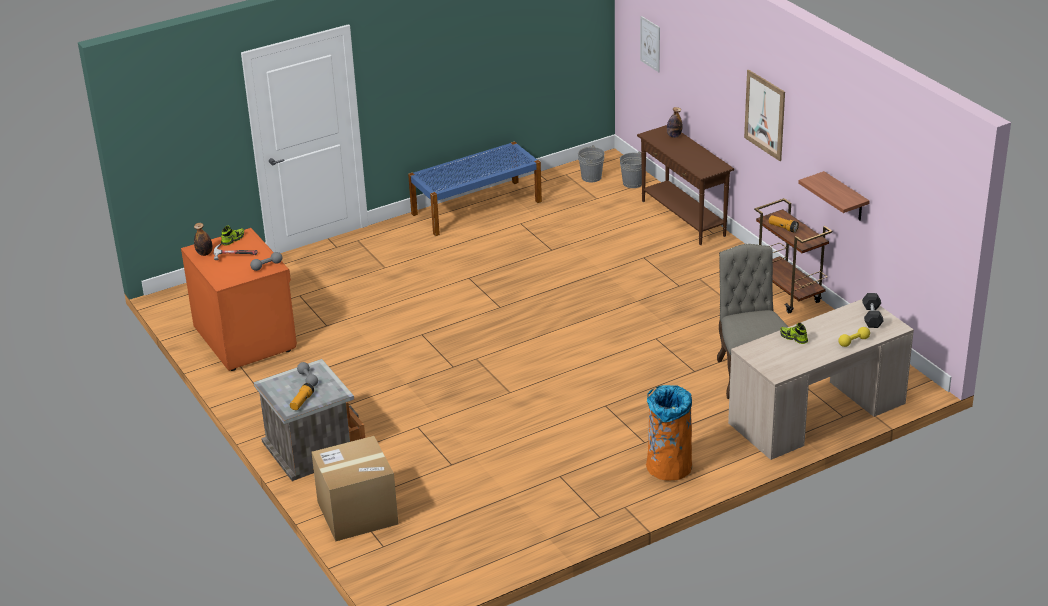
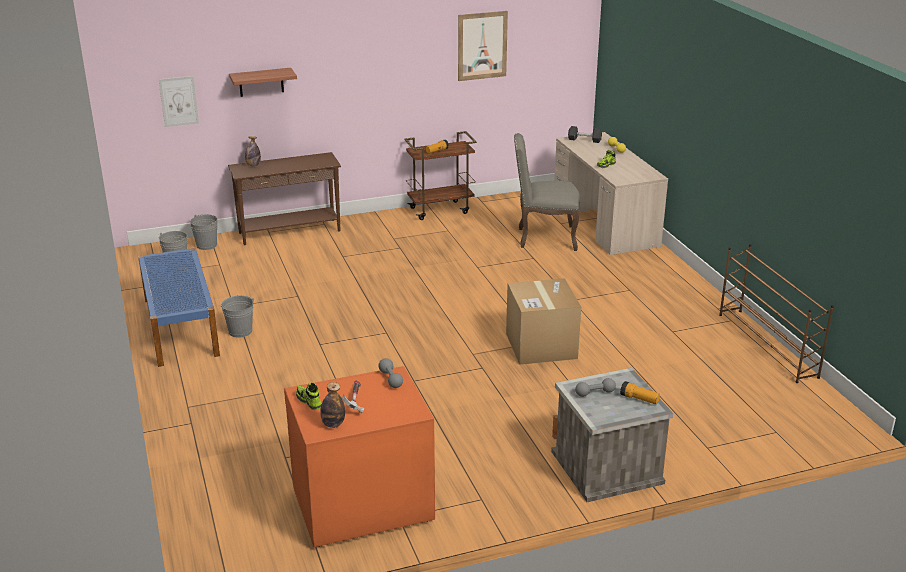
camera: 80 degrees left, 5 degrees down
cardboard box [311,436,398,541] -> cardboard box moved to [506,278,581,365]
orange trash can [646,385,692,480] -> none
picture [744,70,785,161] -> picture moved to [458,11,508,81]
shelf [798,171,870,221] -> shelf moved to [229,68,297,97]
none -> grey bucket [219,295,254,338]
none -> brown shoe rack [719,244,834,383]

